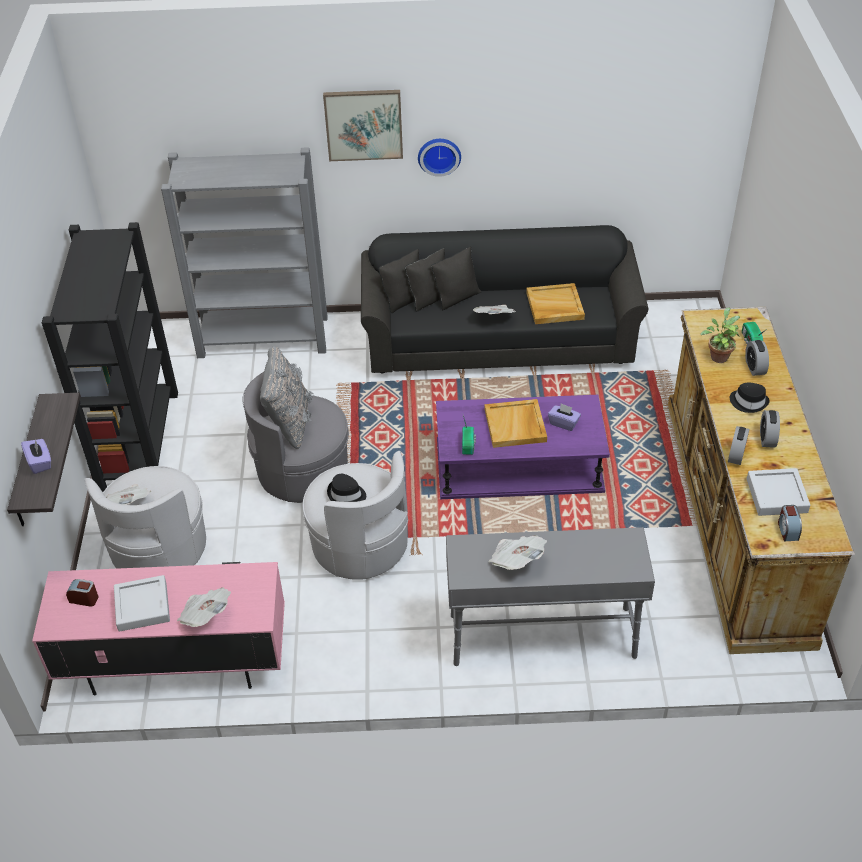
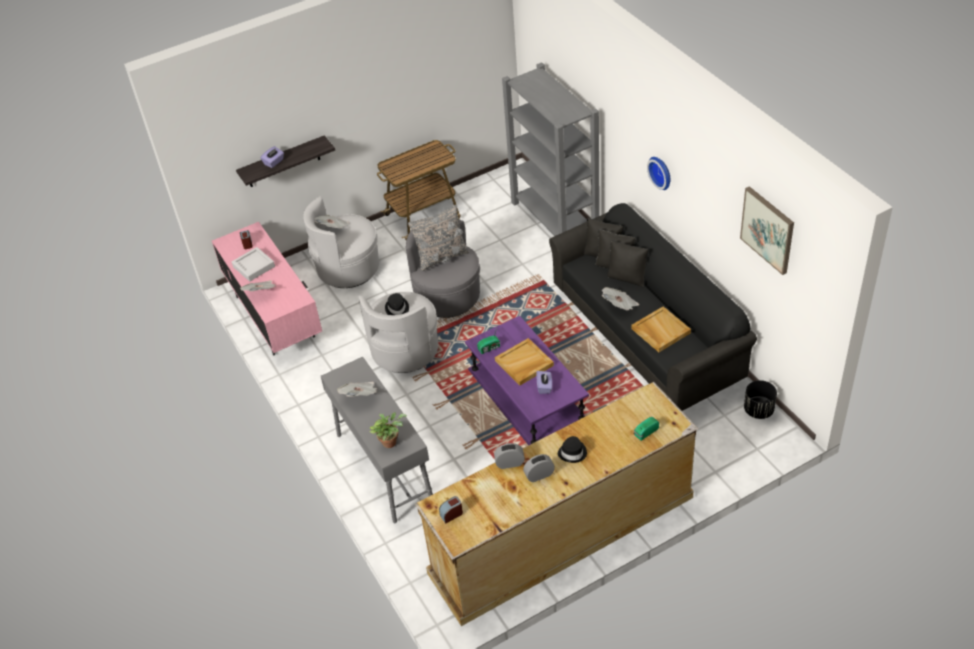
camera: 65 degrees right, 0 degrees up
black bookcase [42,222,178,492] -> cart [377,140,460,240]
picture [323,90,403,161] -> picture moved to [740,186,794,275]
potted plant [700,307,740,363] -> potted plant moved to [369,412,407,448]
alarm clock [745,340,769,376] -> none
grey tray [747,468,810,516] -> none
none -> black planter [744,380,777,419]

